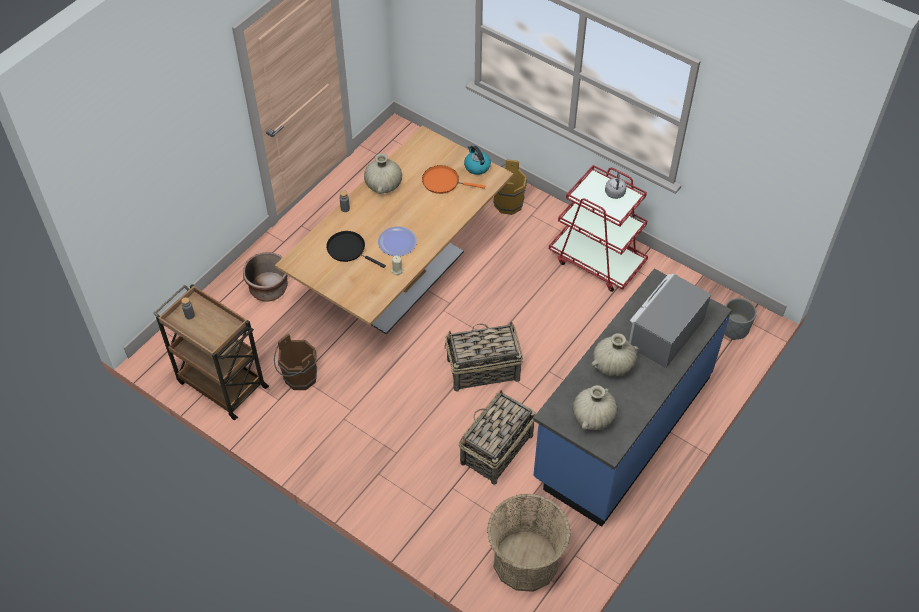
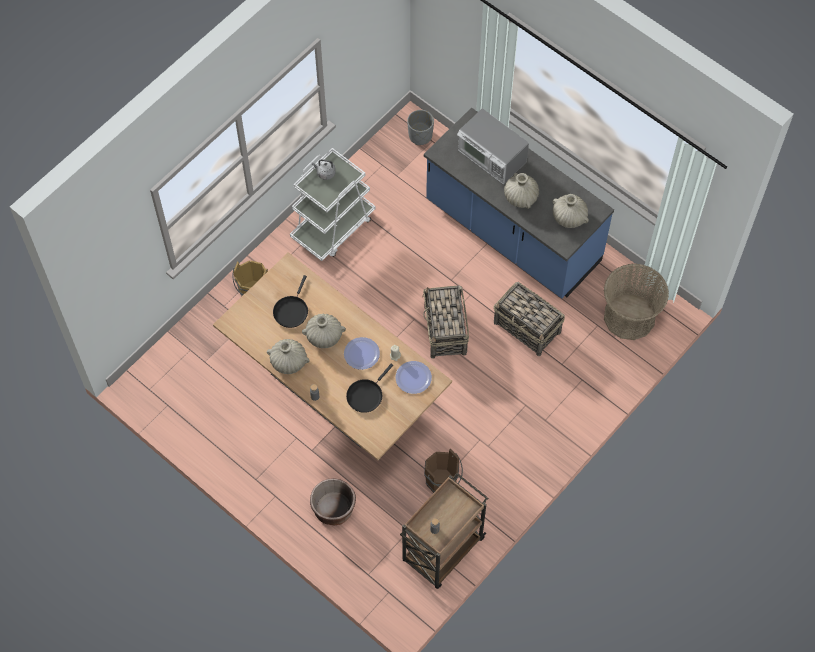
camera: 85 degrees left, 10 degrees up
orange frying pan [422,165,485,194] -> black frying pan [273,275,308,328]
kettle [464,145,491,175] -> none
red cart [549,165,648,292] -> white cart [290,148,376,261]
none -> beige vase [302,314,346,348]
none -> plate [396,361,432,394]

